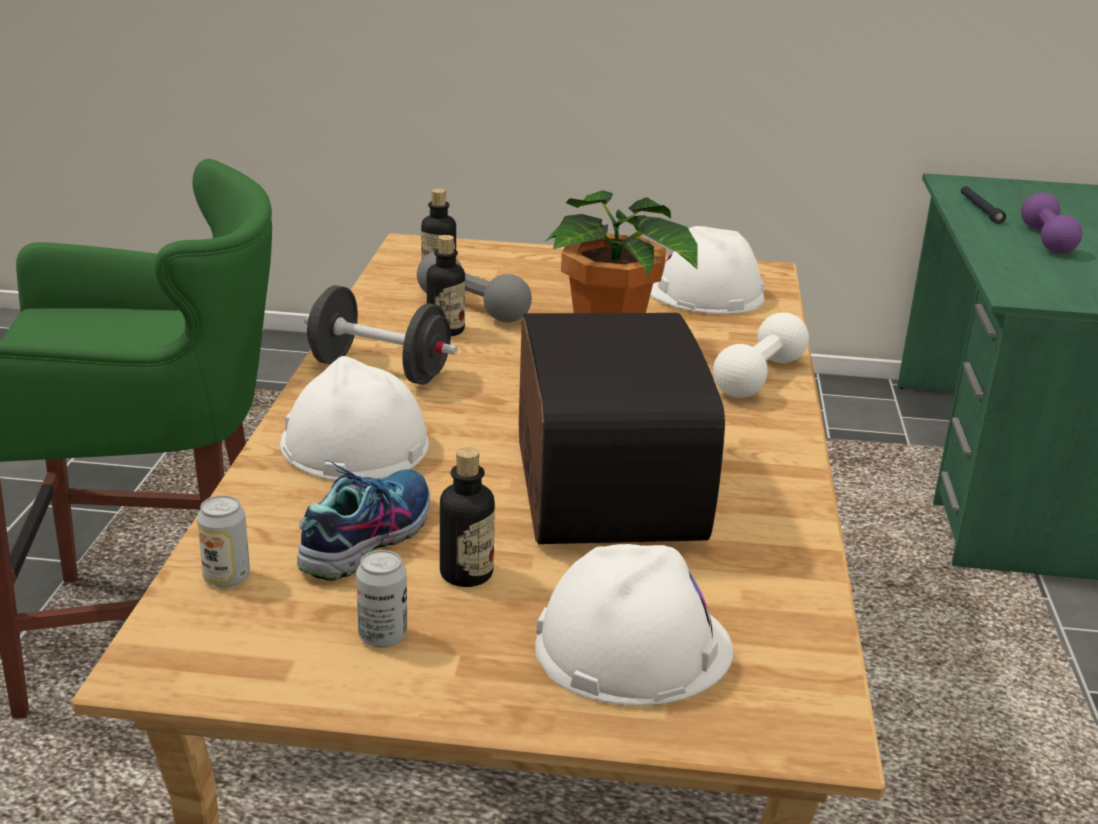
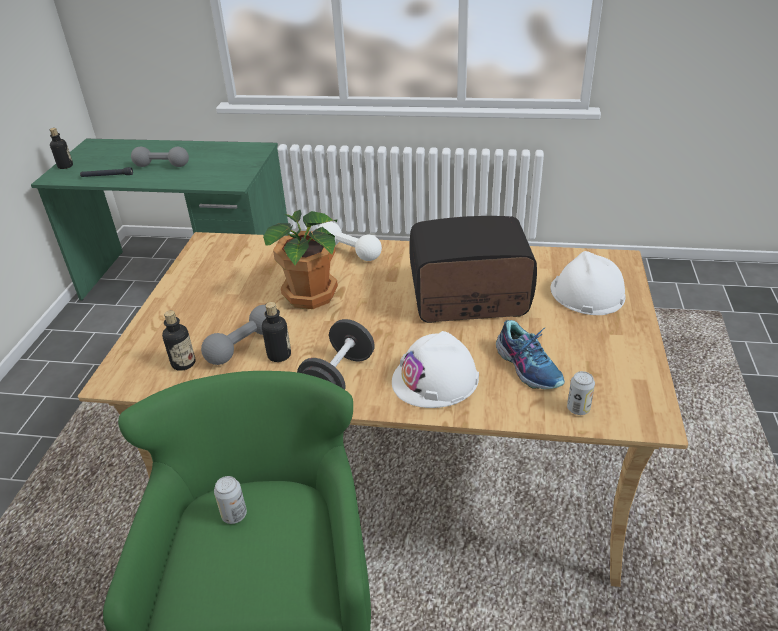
camera: 85 degrees left, 10 degrees up
shoe [297,460,430,581] -> shoe turned 150 degrees counterclockwise [496,320,565,389]
can [356,550,407,648] -> can moved to [214,476,247,524]
bottle [440,447,495,587] -> bottle moved to [50,128,73,169]
white hard hat [650,226,765,314] -> none
purple dumbbell [1021,192,1082,254] -> grey dumbbell [131,147,189,167]

